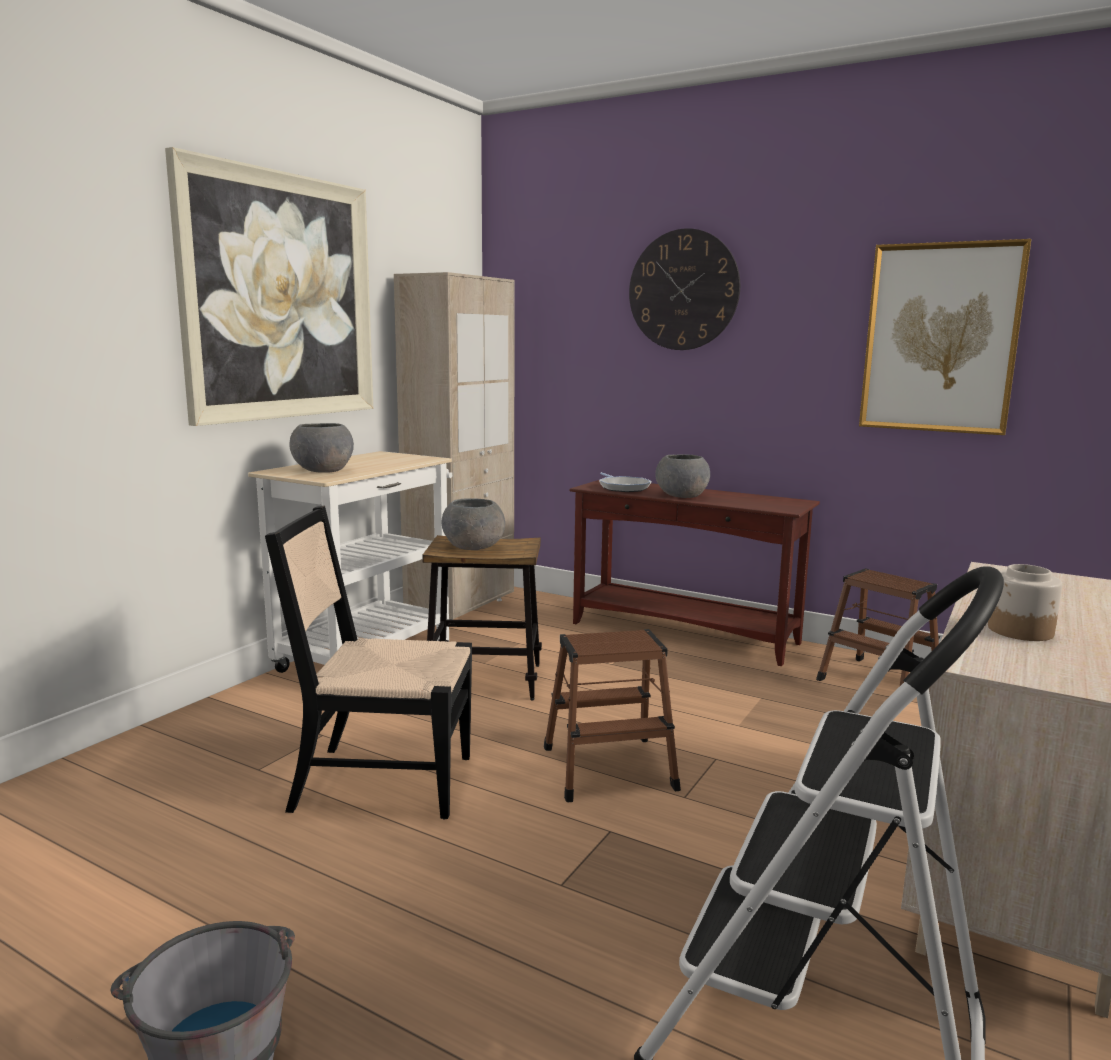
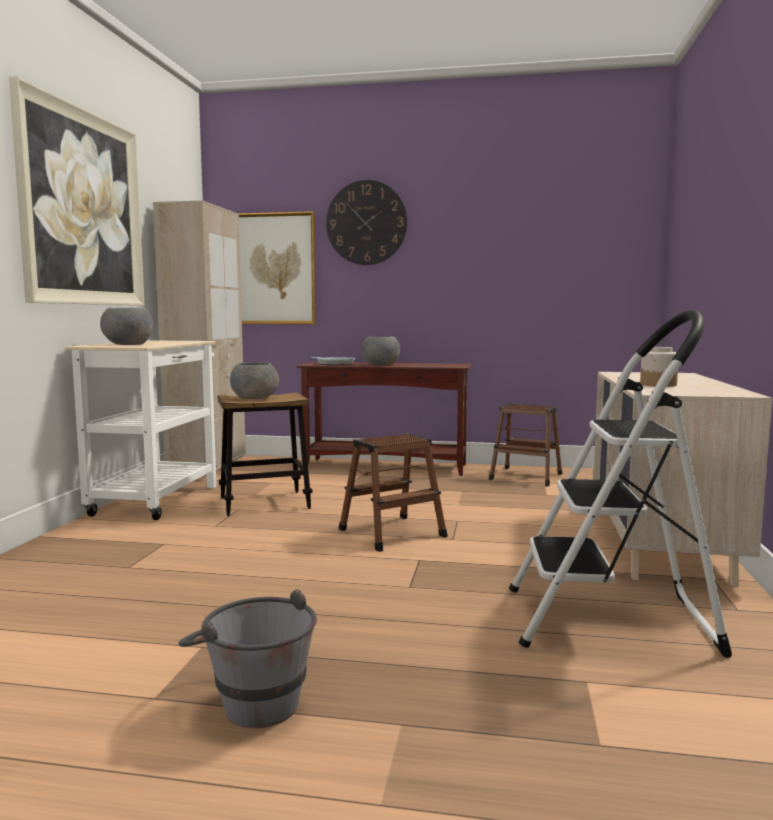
camera: 20 degrees left, 5 degrees down
chair [265,506,472,820] -> none
picture [859,239,1031,435] -> picture moved to [238,211,316,324]

